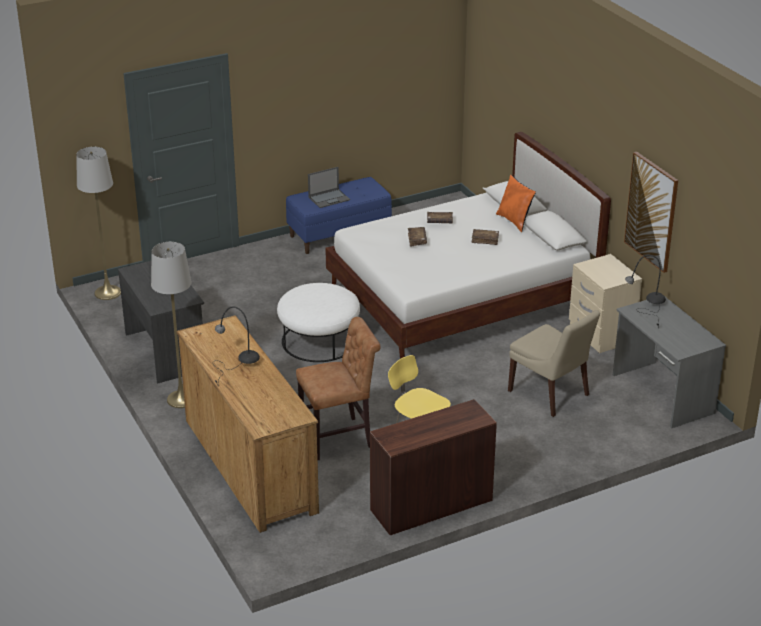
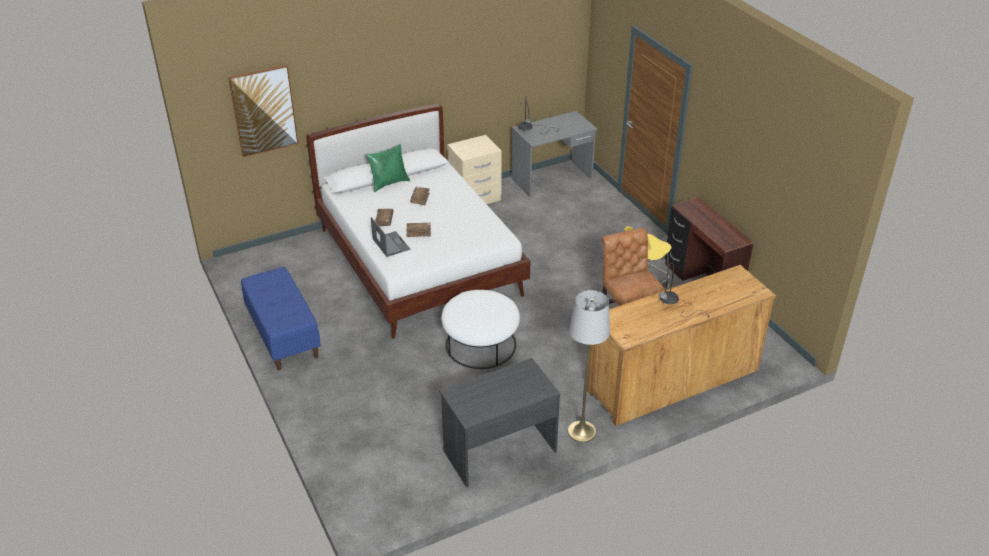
camera: 90 degrees left, 5 degrees up
grey floor lamp [76,147,121,300] -> none
laptop [308,167,350,208] -> laptop moved to [371,217,410,257]
orange pillow [496,175,536,232] -> green pillow [366,144,410,192]
beige chair [508,310,600,417] -> none
picture [624,152,678,273] -> picture moved to [228,65,298,157]

